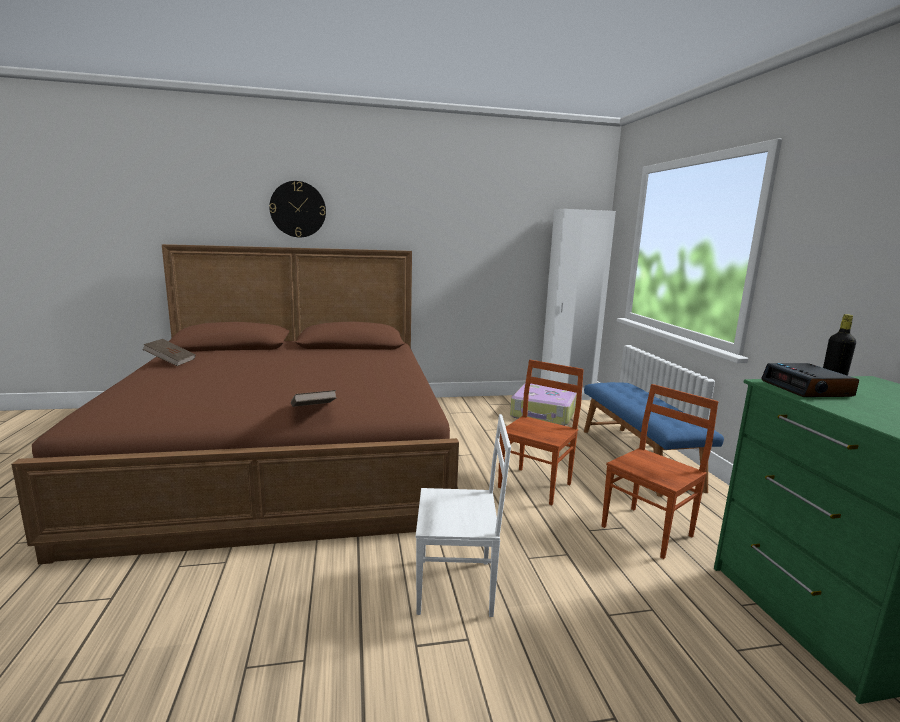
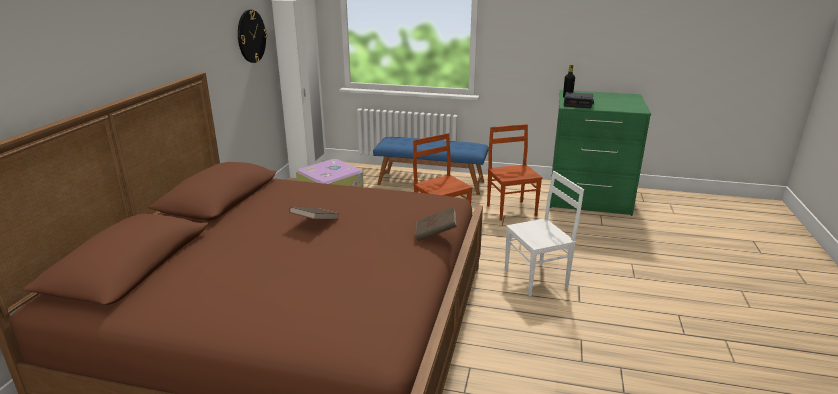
camera: 65 degrees left, 10 degrees up
brown book [142,339,196,366] -> brown book moved to [289,207,339,219]
wall clock [269,181,326,237] -> wall clock moved to [238,10,267,63]
white chair [416,414,511,617] -> white chair turned 45 degrees clockwise [505,171,584,296]

